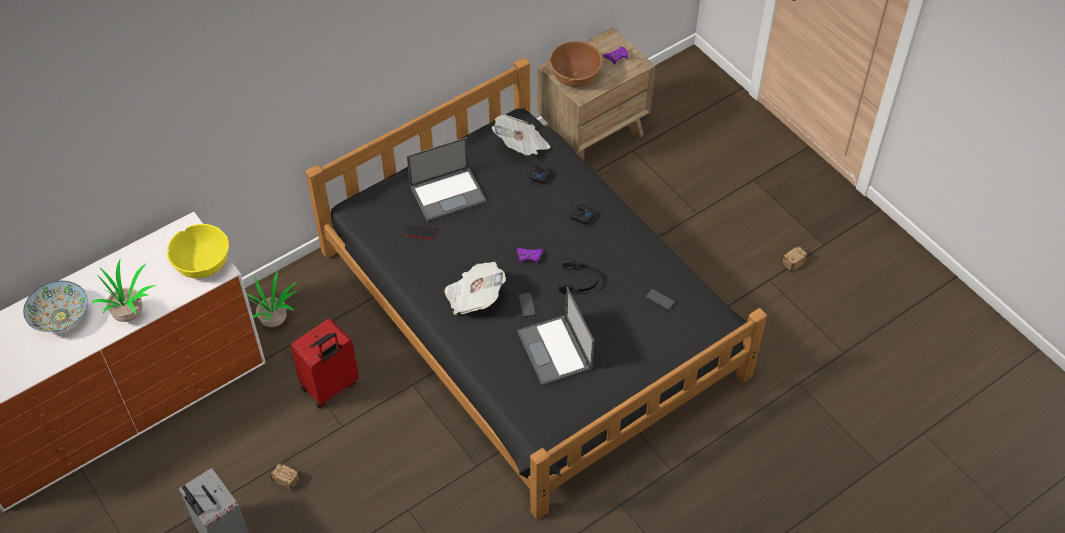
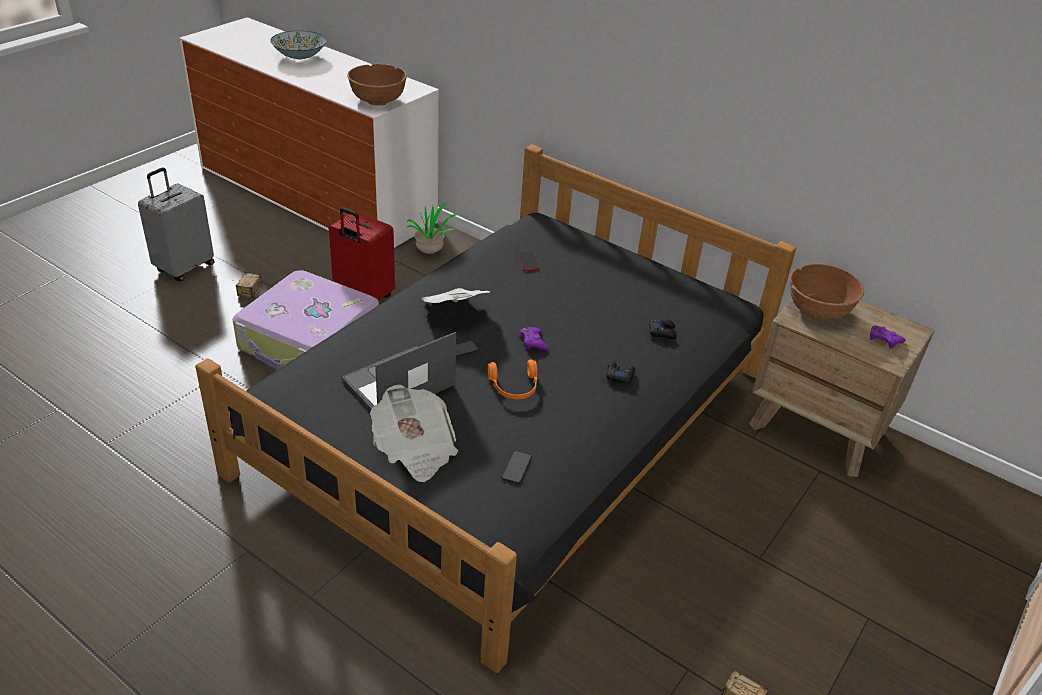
camera: 70 degrees right, 15 degrees down
potted plant [92,260,156,322] -> none
yellow bowl [167,224,229,278] -> brown bowl [347,64,407,105]
laptop [407,137,487,222] -> none
newspaper [491,115,550,156] -> newspaper moved to [370,384,458,482]
black headphones [559,258,598,294] -> orange headphones [488,359,537,399]
none -> suitcase [233,270,379,370]

